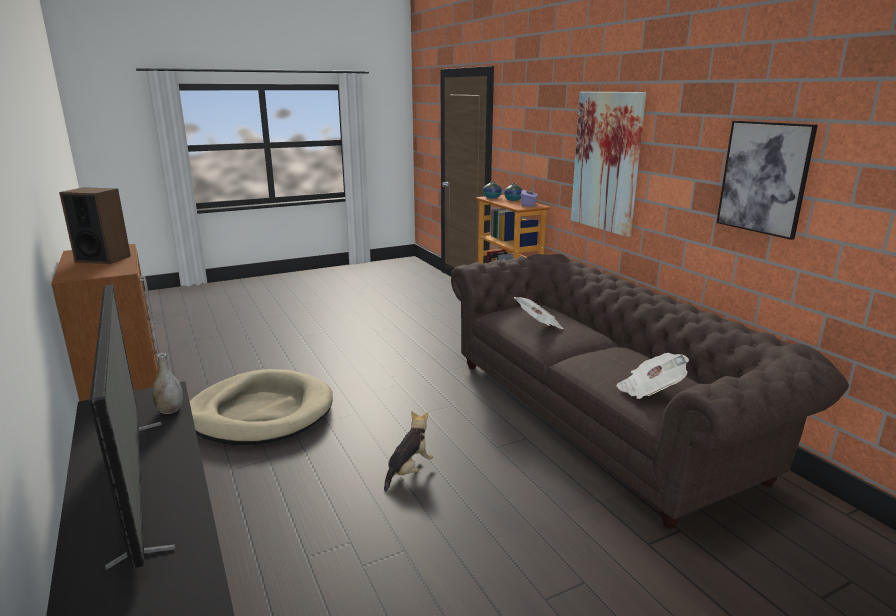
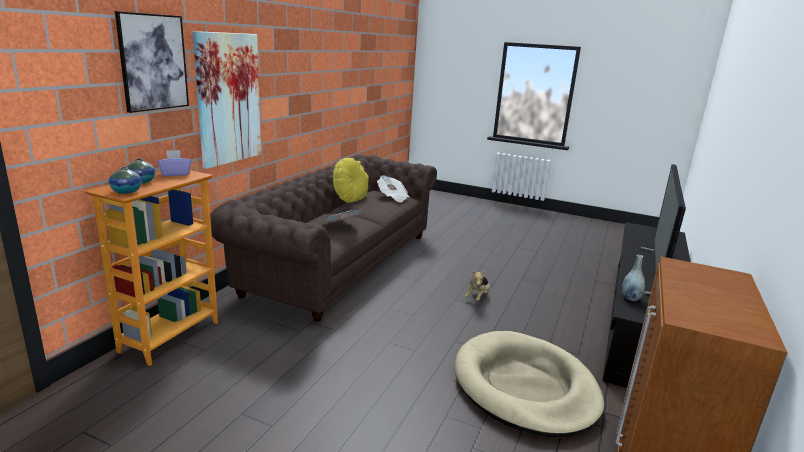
camera: 130 degrees left, 0 degrees up
speaker [59,187,131,264] -> none
plush toy [384,411,433,492] -> plush toy turned 60 degrees counterclockwise [465,270,490,301]
picture [717,121,818,240] -> picture moved to [115,11,189,113]
none -> yellow pillow [333,158,369,203]

